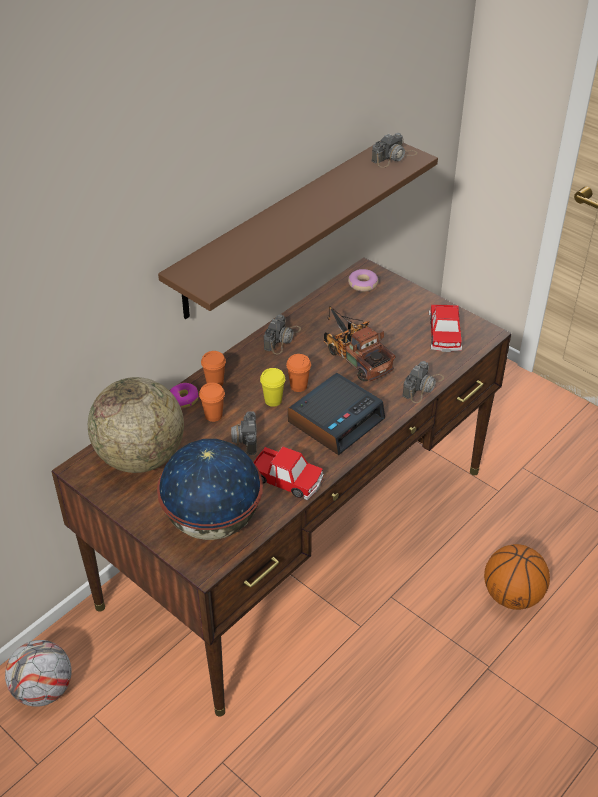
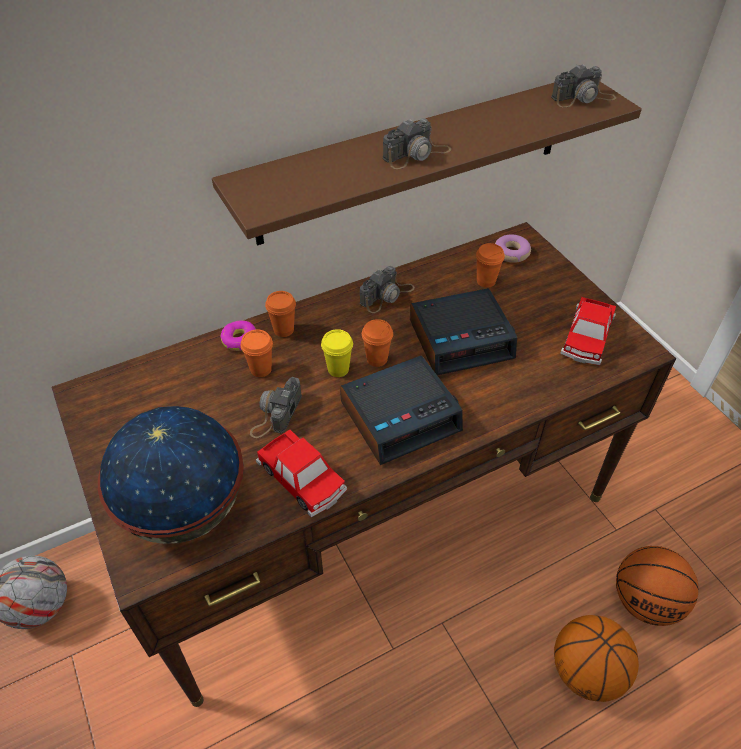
camera: 20 degrees right, 5 degrees up
globe [88,377,184,473] -> none
toy truck [323,306,396,382] -> alarm clock [410,288,517,375]
camera [403,361,444,403] -> camera moved to [383,118,451,169]
none -> orange cup [476,243,505,288]
none -> basketball [616,546,698,626]

